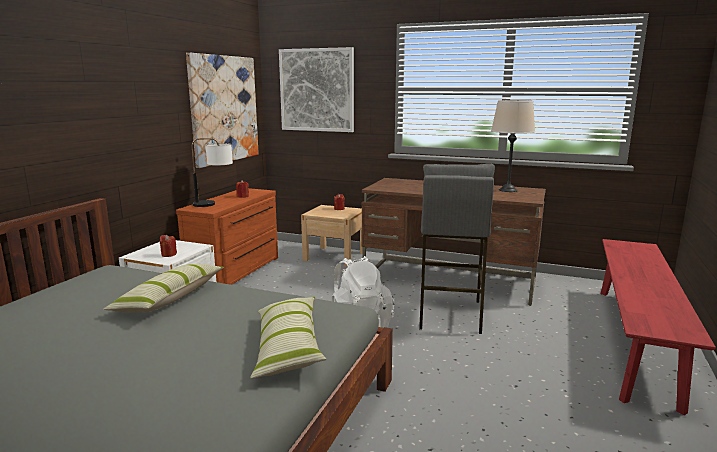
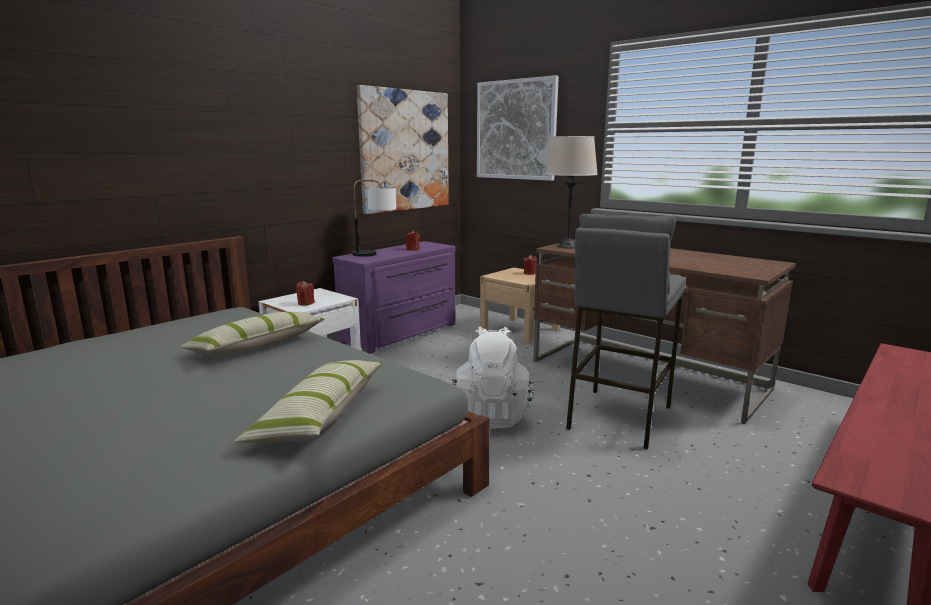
camera: 20 degrees right, 0 degrees up
brown dresser [176,188,278,285] -> purple dresser [332,241,456,354]
beige table lamp [491,100,535,192] -> beige table lamp moved to [545,136,598,248]

